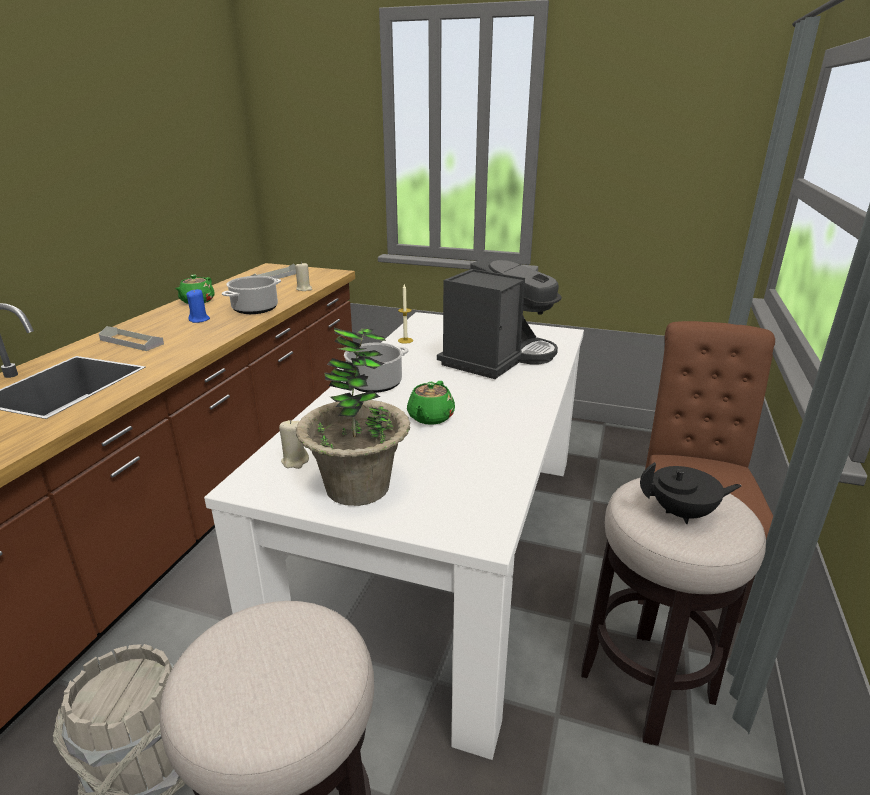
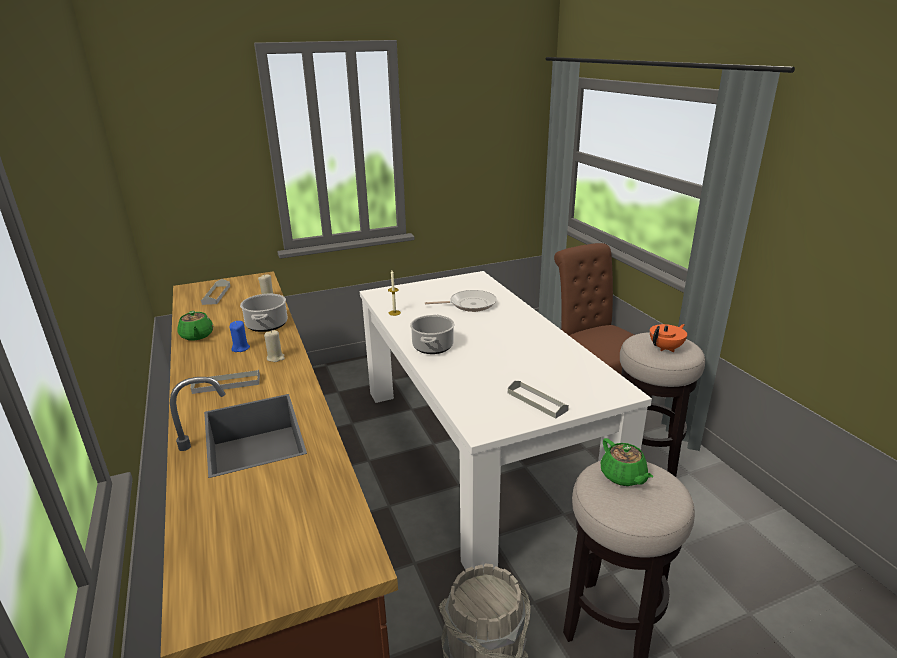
camera: 40 degrees left, 0 degrees up
beige candle [279,420,309,469] -> beige candle moved to [264,330,285,362]
potted plant [296,328,410,506] -> grey tray [508,381,569,419]
green teapot [407,381,455,425] -> green teapot moved to [601,438,653,486]
coffee machine [437,255,562,379] -> frying pan [425,290,497,312]
black teapot [640,462,742,524] -> orange teapot [650,324,687,352]

